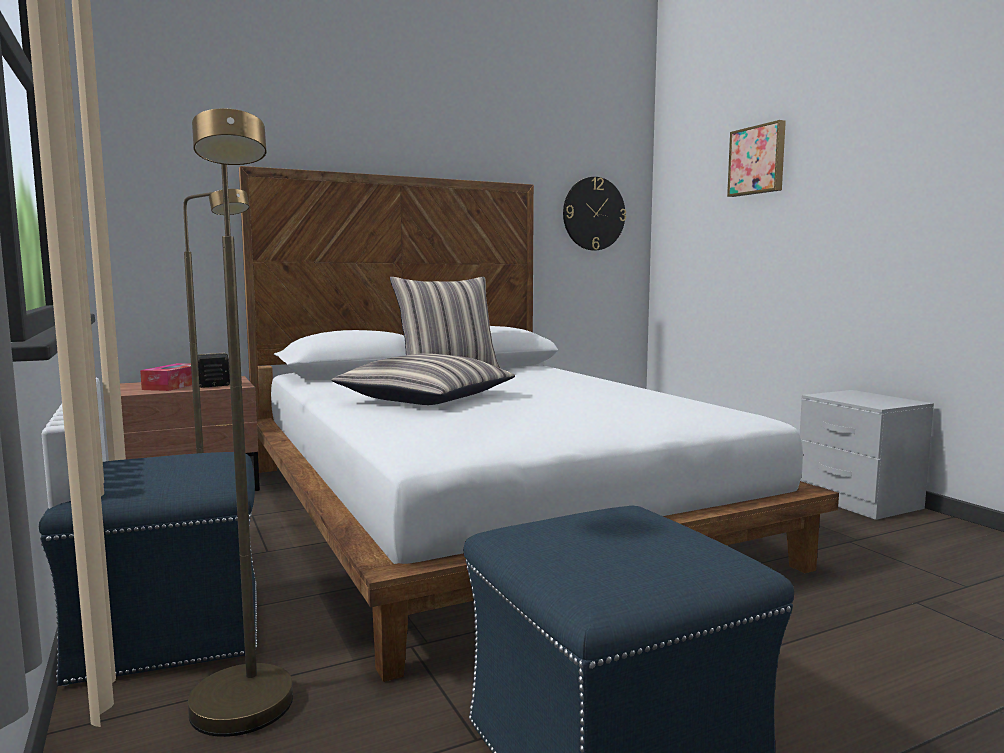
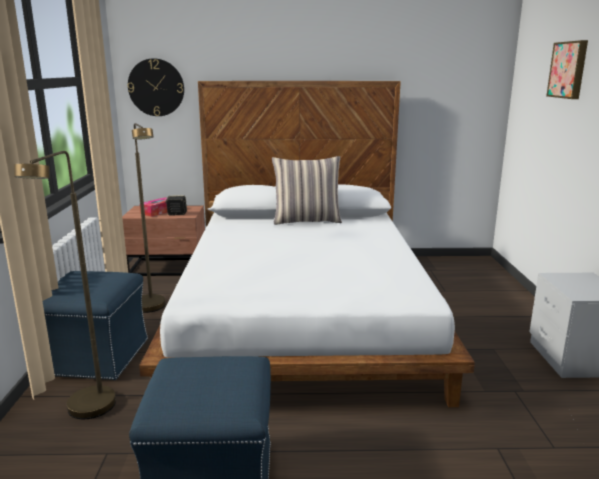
camera: 25 degrees right, 10 degrees up
pillow [331,353,515,405] -> none
wall clock [563,177,626,251] -> wall clock moved to [128,58,184,116]

